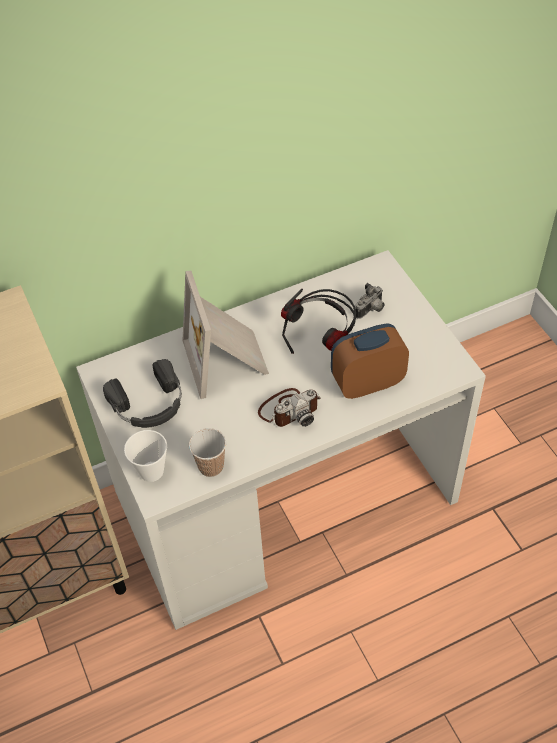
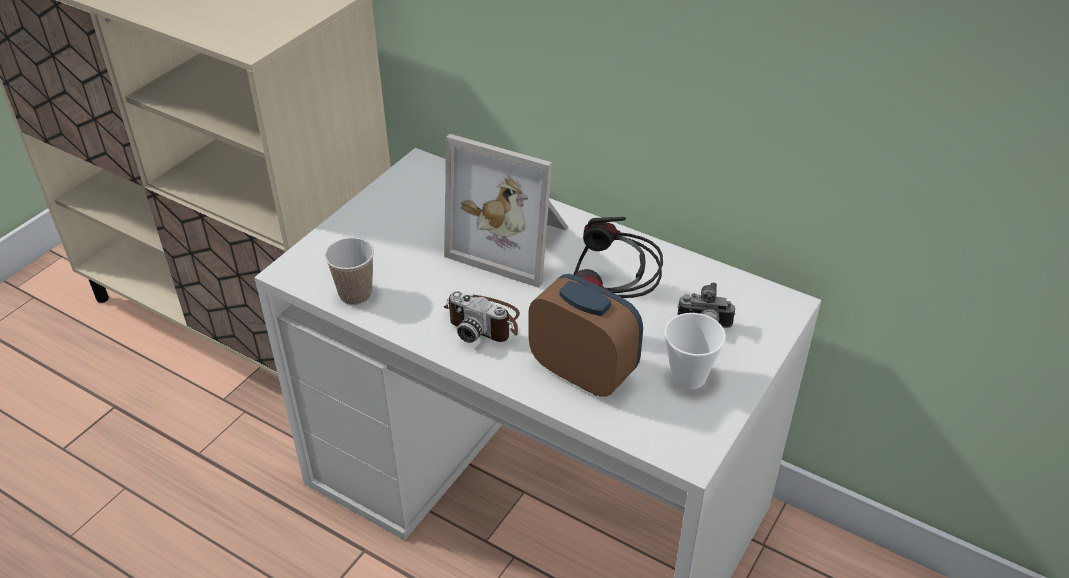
camera: 55 degrees right, 10 degrees down
black headphones [103,359,182,428] -> none
cup [124,430,167,482] -> cup moved to [664,313,726,390]
picture frame [182,270,269,399] -> picture frame turned 105 degrees counterclockwise [444,134,569,288]

